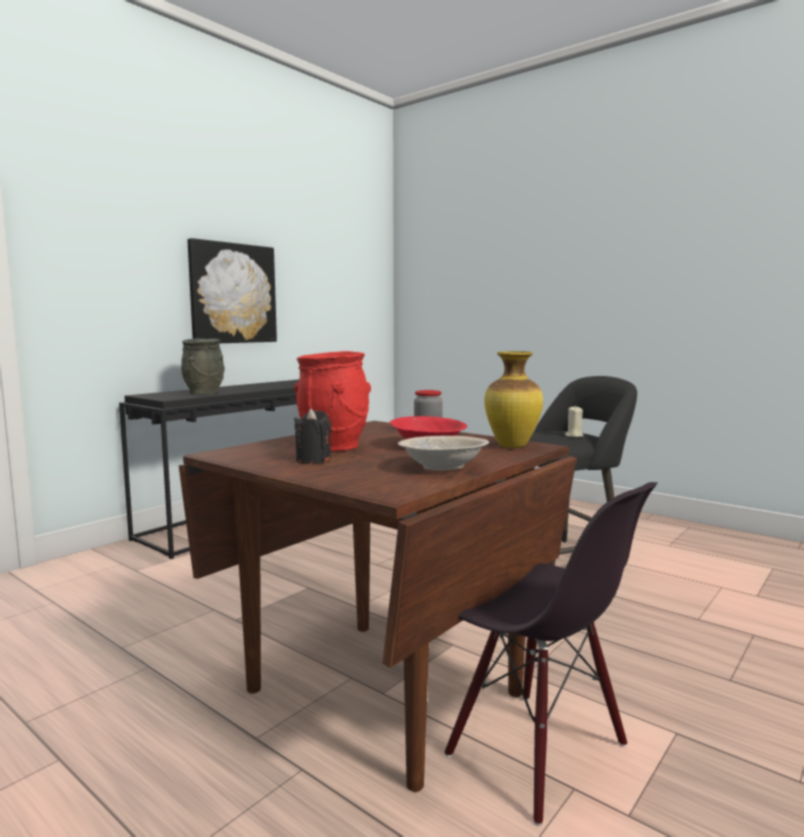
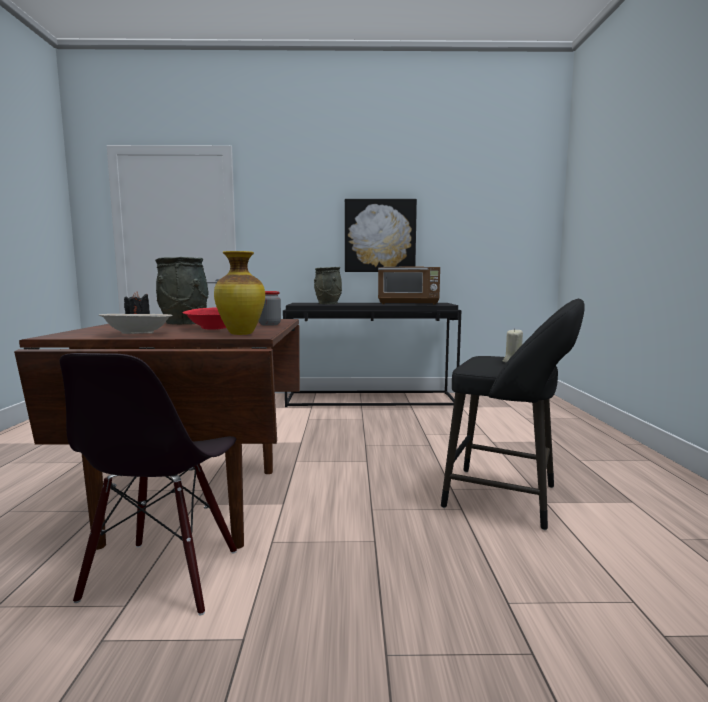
camera: 50 degrees right, 0 degrees up
red vase [294,351,371,451] -> grey vase [155,257,209,325]
none -> brown microwave [378,267,440,305]

